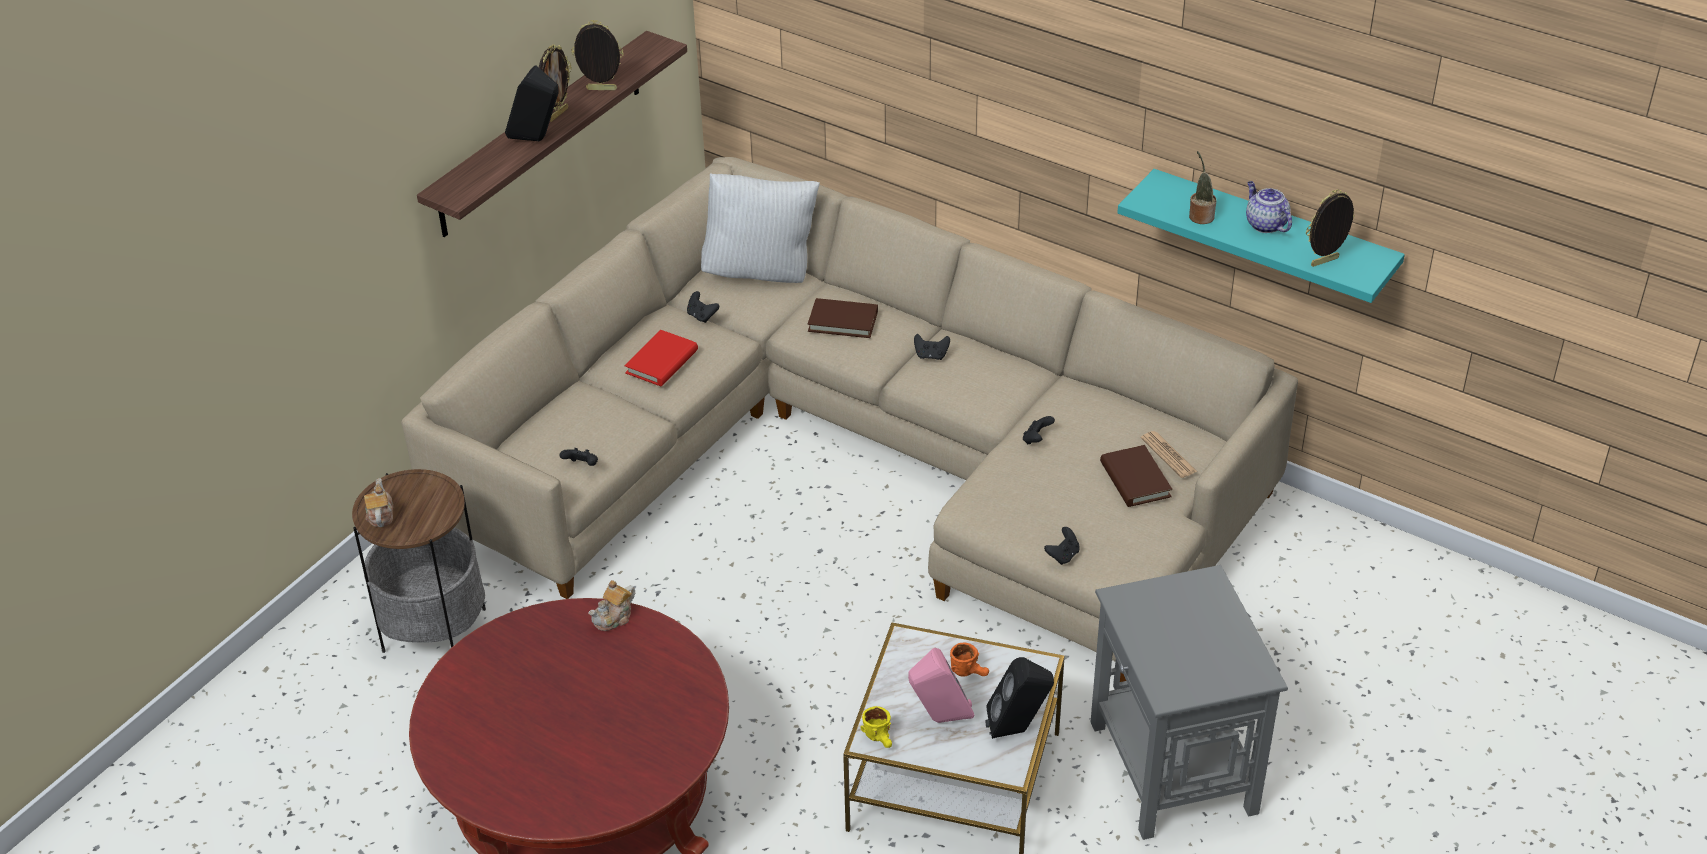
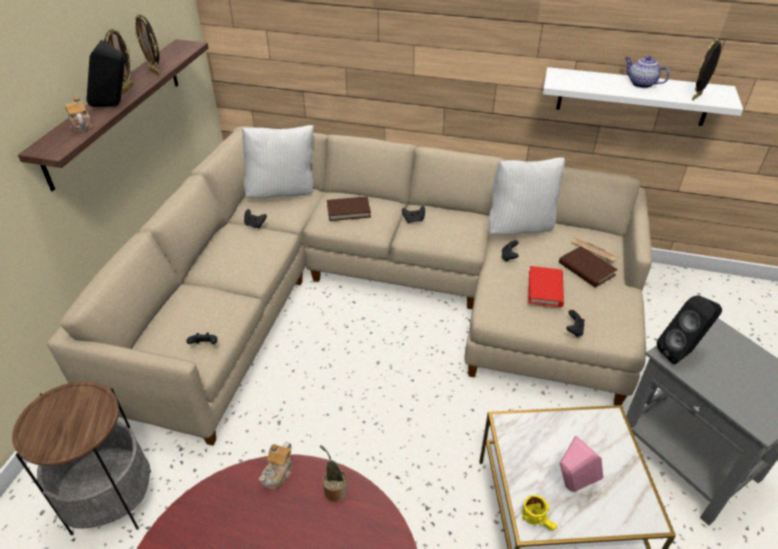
camera: 20 degrees left, 0 degrees up
teapot [364,478,393,527] -> teapot moved to [65,96,92,132]
picture frame [572,20,624,90] -> picture frame turned 120 degrees counterclockwise [135,13,160,75]
red book [624,330,698,386] -> red book moved to [528,266,564,307]
orange mug [950,643,989,677] -> none
black speaker [985,657,1054,739] -> black speaker moved to [657,295,722,364]
turquoise shelf [1117,169,1405,303] -> white shelf [543,67,743,126]
potted plant [1189,151,1216,224] -> potted plant moved to [320,445,348,502]
none -> white pillow [488,158,565,235]

